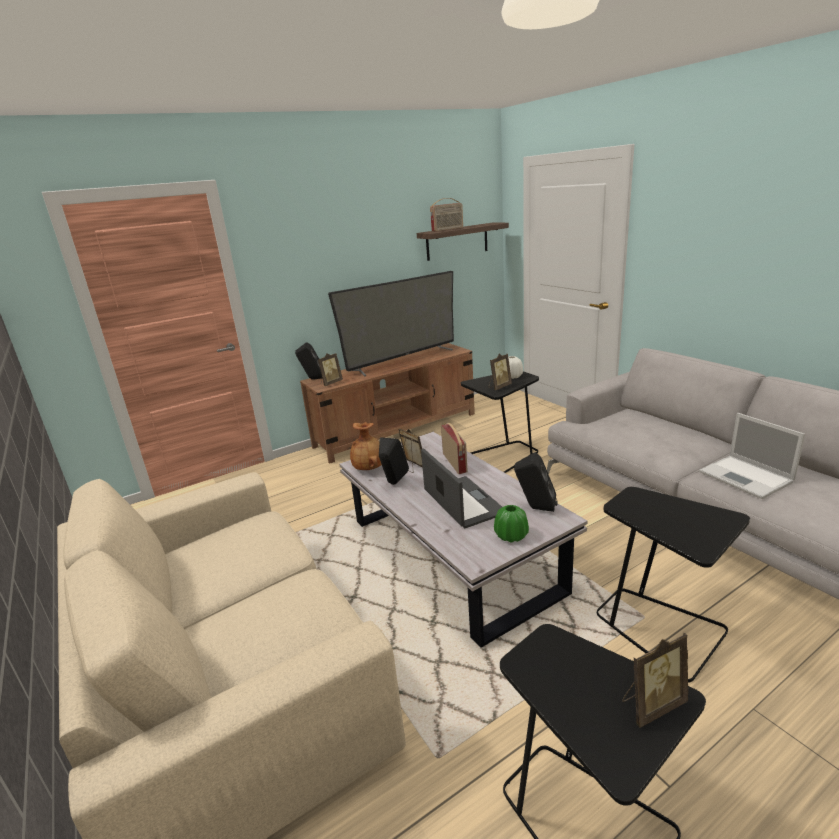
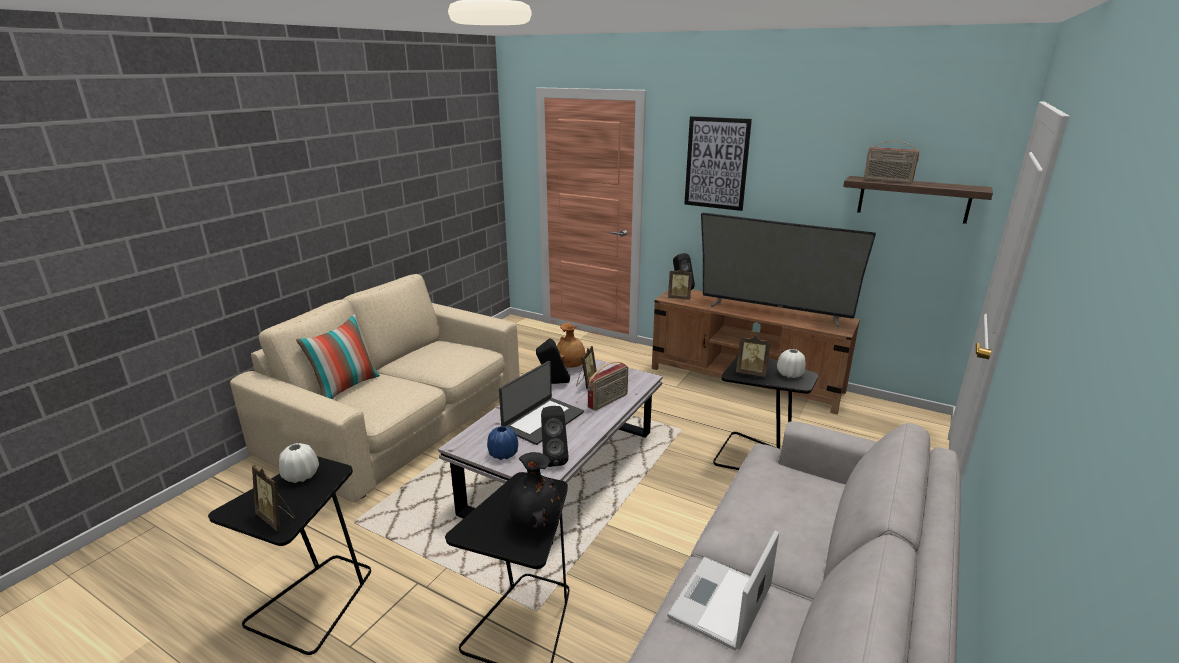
camera: 60 degrees right, 0 degrees up
green vase [494,505,529,543] -> blue vase [487,426,518,460]
none -> white vase [279,443,319,483]
none -> pillow [296,314,380,399]
none -> black vase [509,452,561,529]
none -> picture [684,116,752,211]

